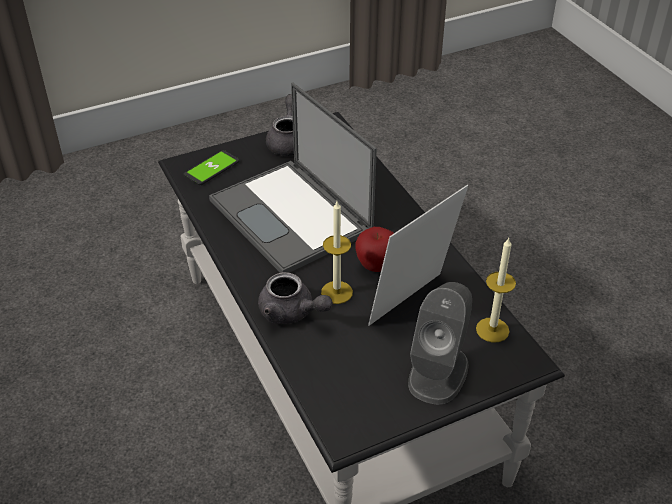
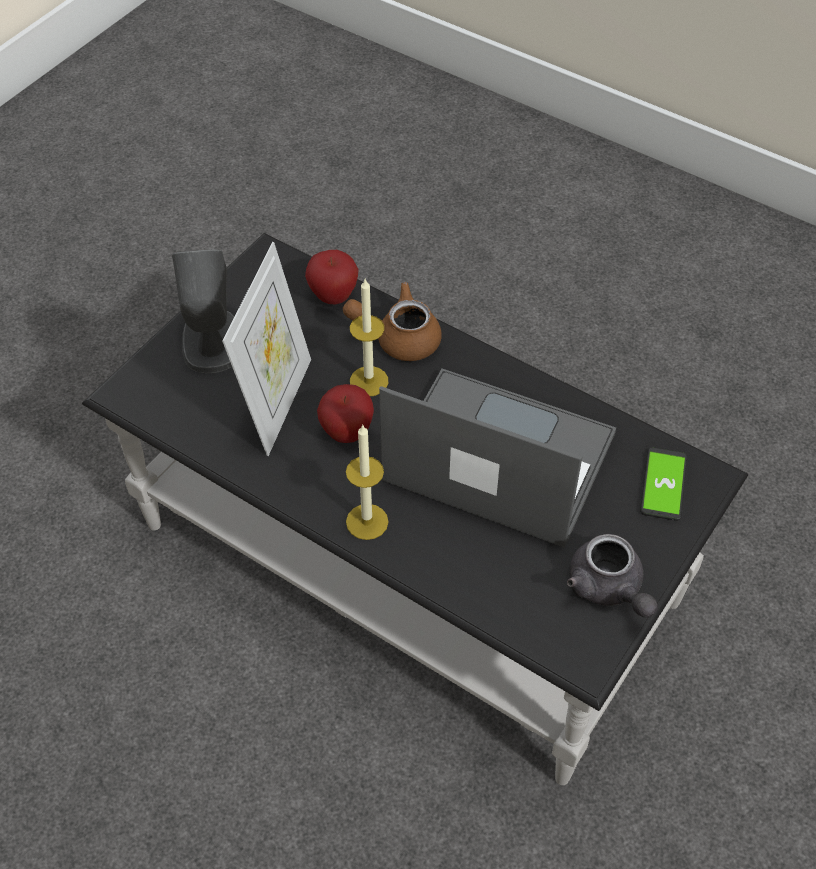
camera: 150 degrees right, 10 degrees up
grey teapot [258,272,333,324] -> brown teapot [343,282,442,361]
candle [476,238,516,343] -> candle moved to [346,424,388,540]
none -> apple [305,250,359,305]

